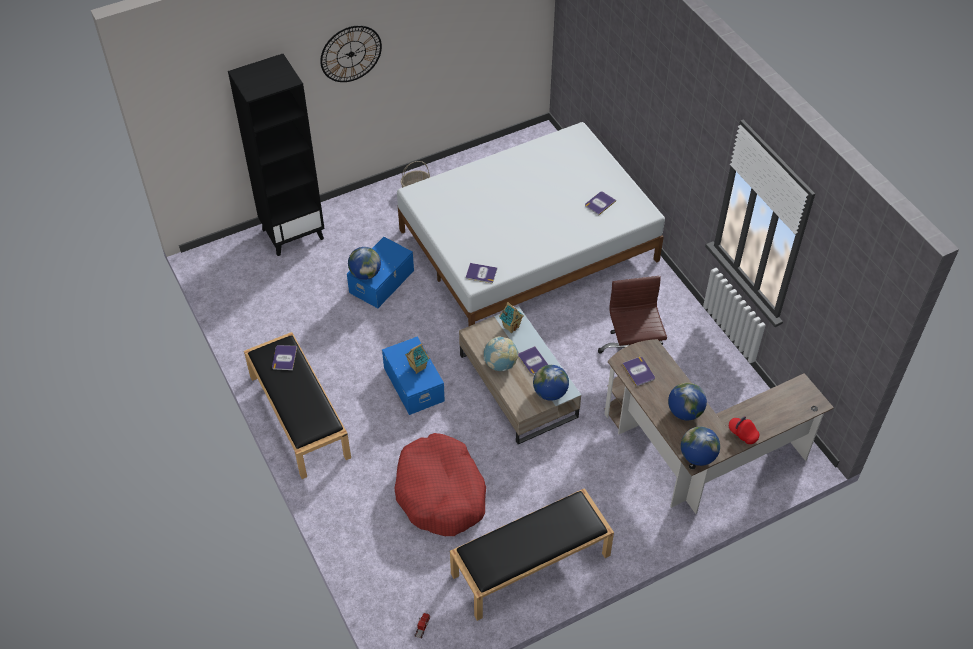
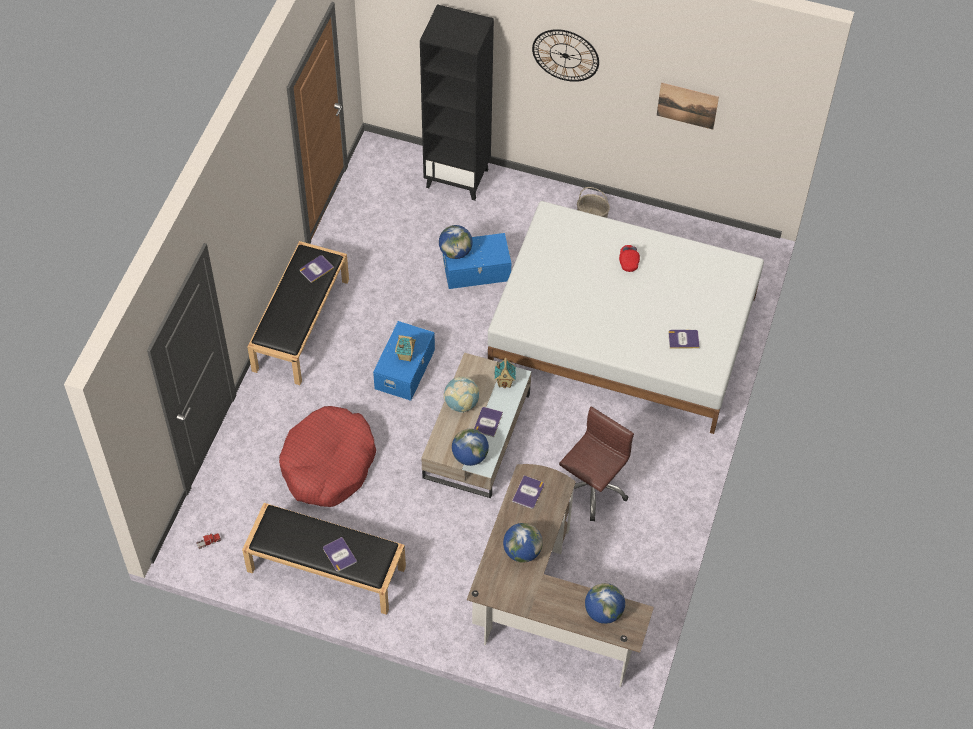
camera: 45 degrees right, 5 degrees up
book [466,263,497,283] -> book moved to [323,537,357,572]
globe [681,426,720,466] -> globe moved to [585,583,625,624]
red cap [729,416,759,444] -> red cap moved to [619,245,640,272]
none -> picture [657,83,719,130]

